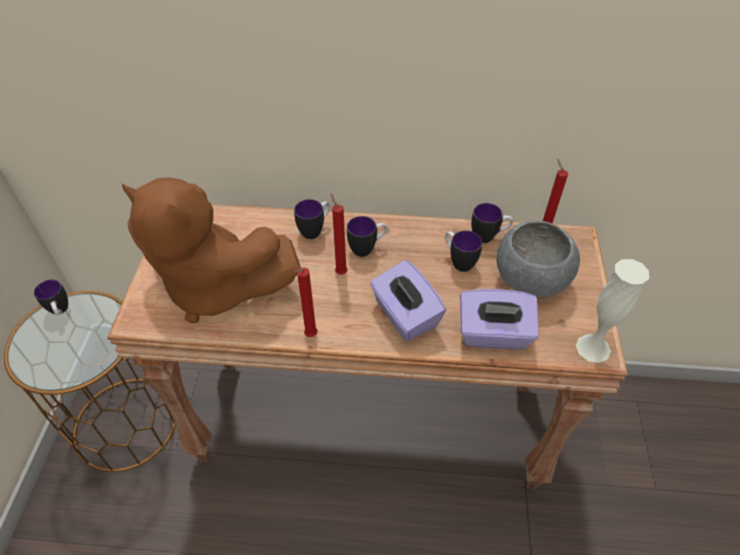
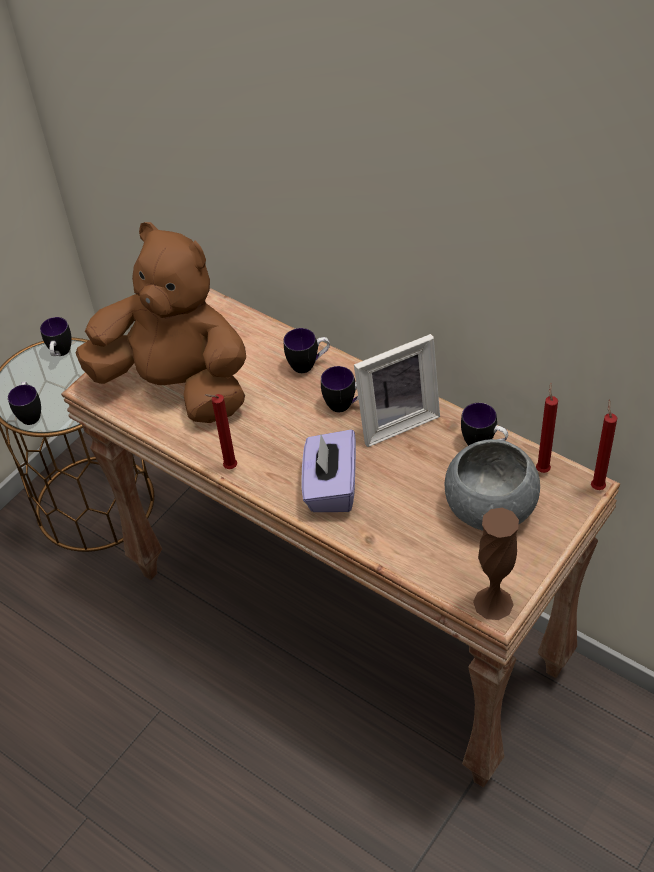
camera: 35 degrees right, 0 degrees up
brown plush toy [122,177,301,323] -> brown plush toy turned 150 degrees clockwise [75,222,246,423]
red candle [331,193,347,275] -> red candle moved to [591,399,617,490]
mug [445,230,482,272] -> mug moved to [8,382,41,425]
purple tissue box [460,289,539,349] -> none
white vase [576,259,649,363] -> brown vase [473,508,519,620]
none -> picture frame [354,334,440,447]

